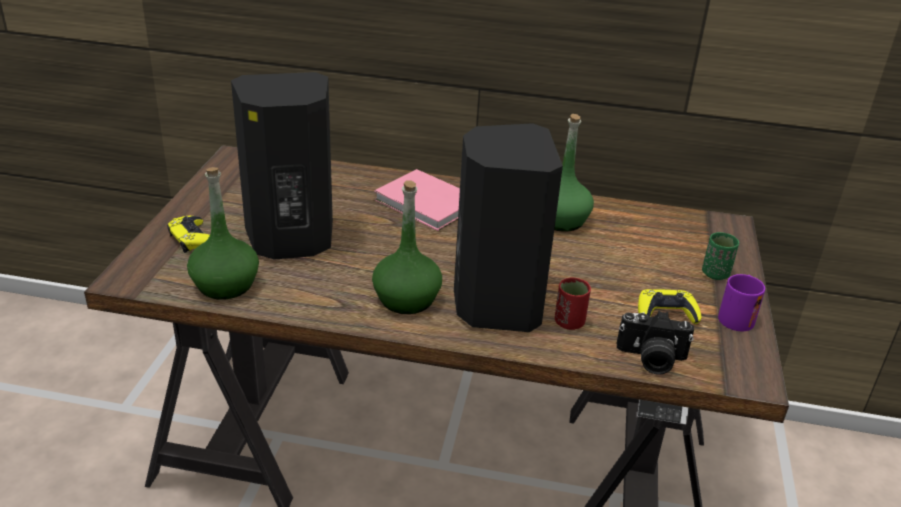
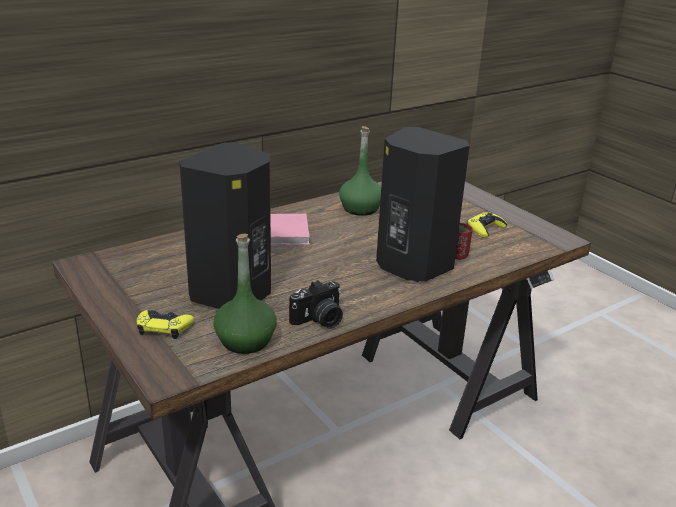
camera: 45 degrees left, 5 degrees down
green bottle [372,180,442,314] -> none
camera [616,311,694,375] -> camera moved to [289,280,343,328]
green cup [702,232,739,280] -> none
purple mug [718,274,765,331] -> none

